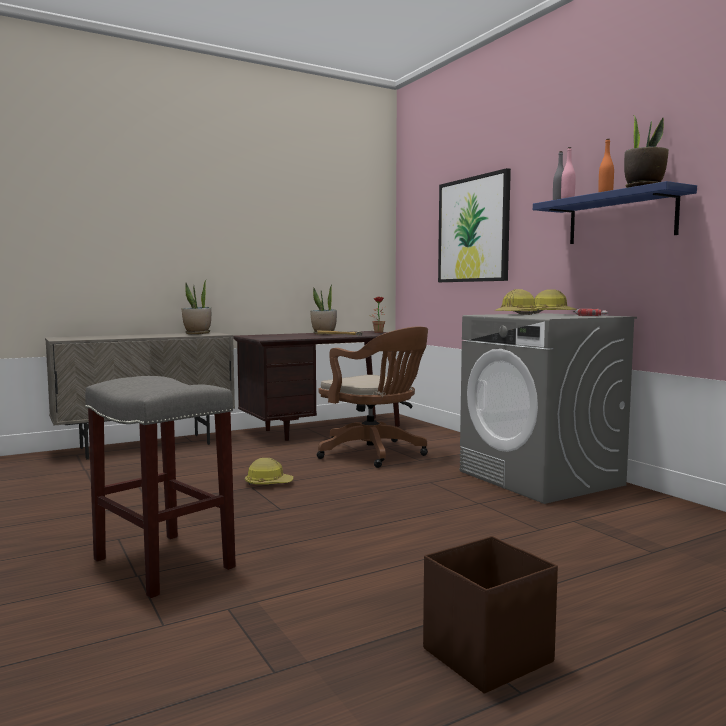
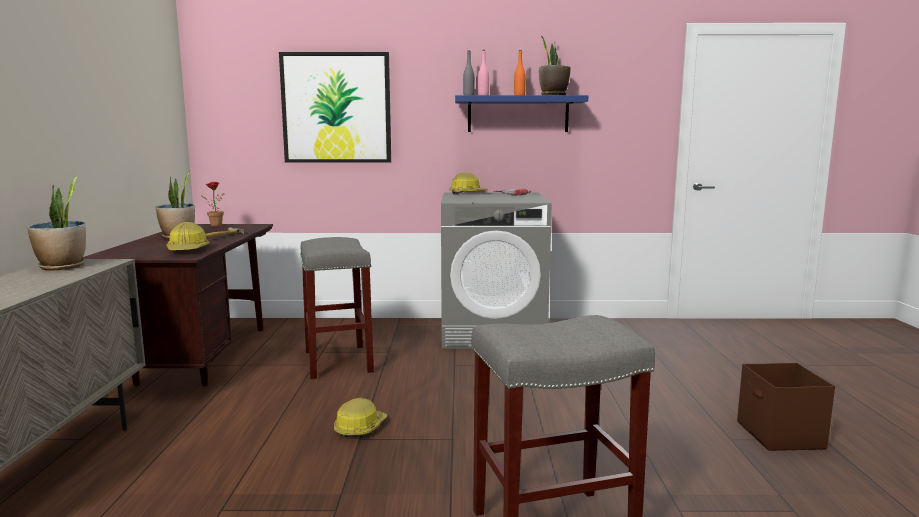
camera: 60 degrees left, 5 degrees up
brown office chair [317,327,428,468] -> grey stool [300,237,374,379]
hard hat [495,289,538,315] -> hard hat moved to [166,222,209,250]

